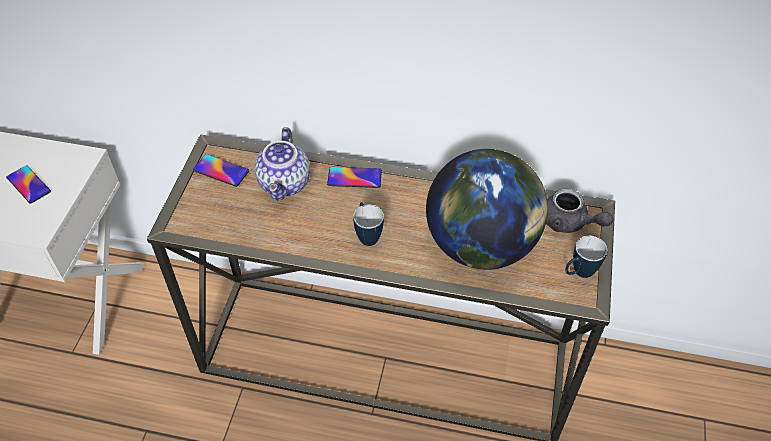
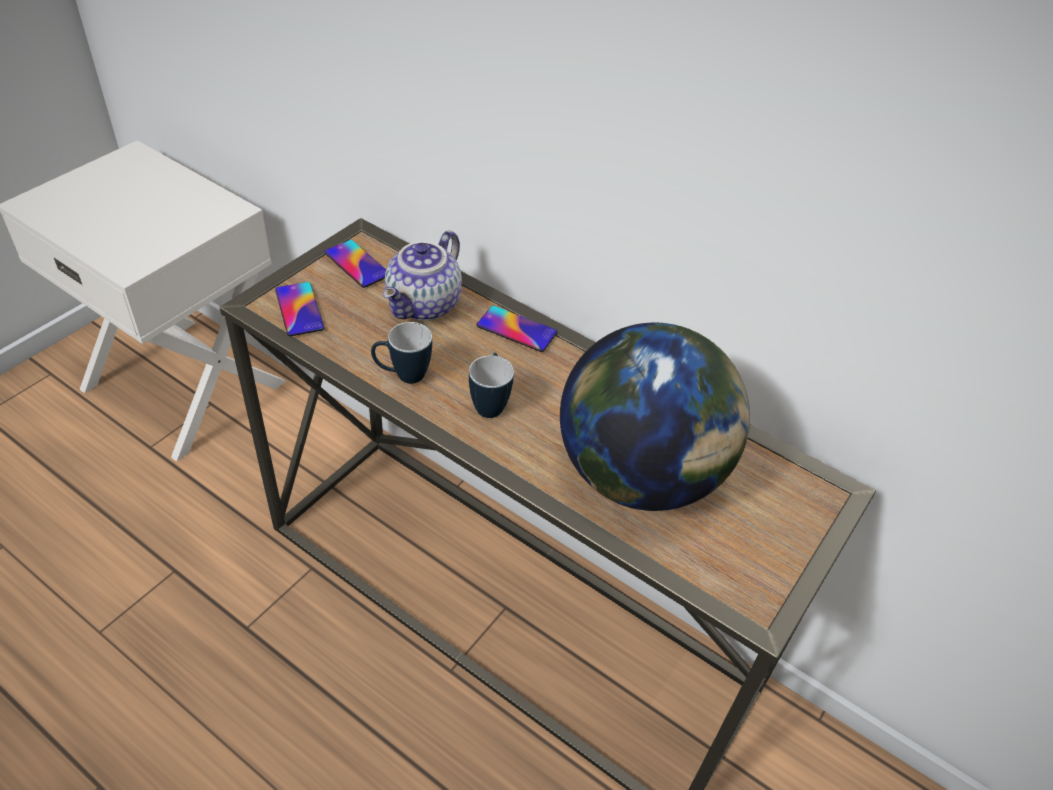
camera: 20 degrees right, 5 degrees down
phone [6,165,51,204] -> phone moved to [275,282,324,336]
grey teapot [546,189,613,233] -> none
mug [565,236,607,278] -> mug moved to [371,322,432,384]

